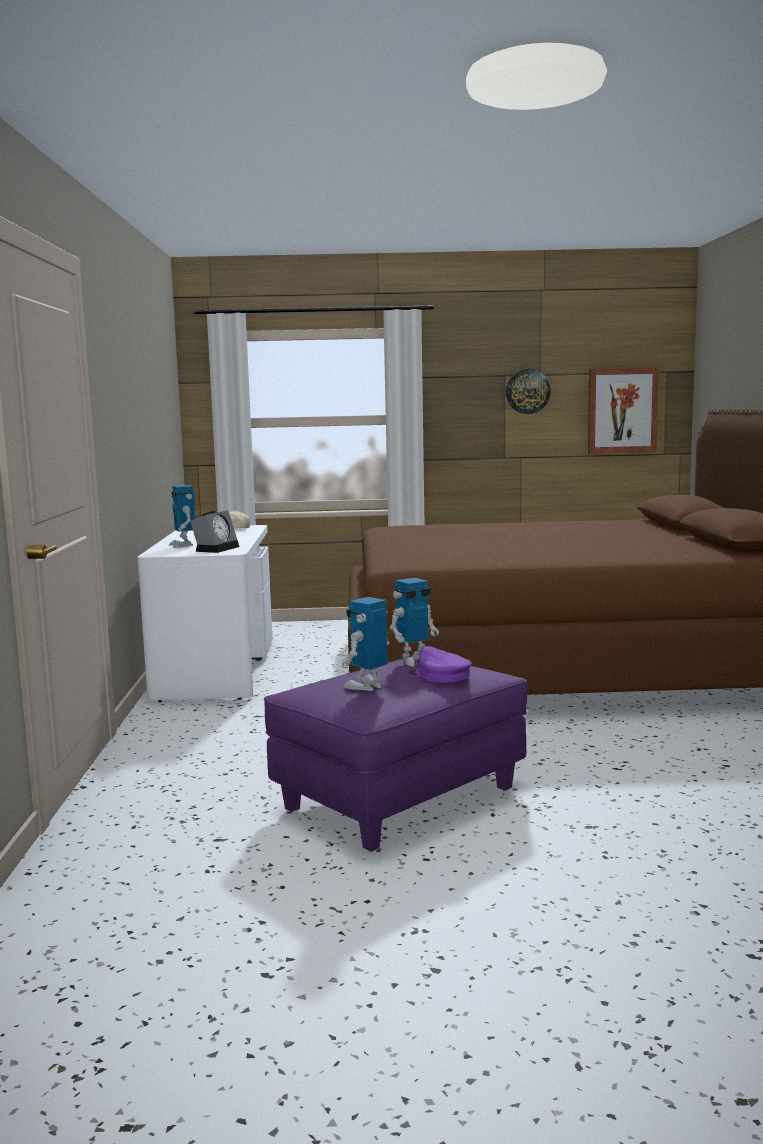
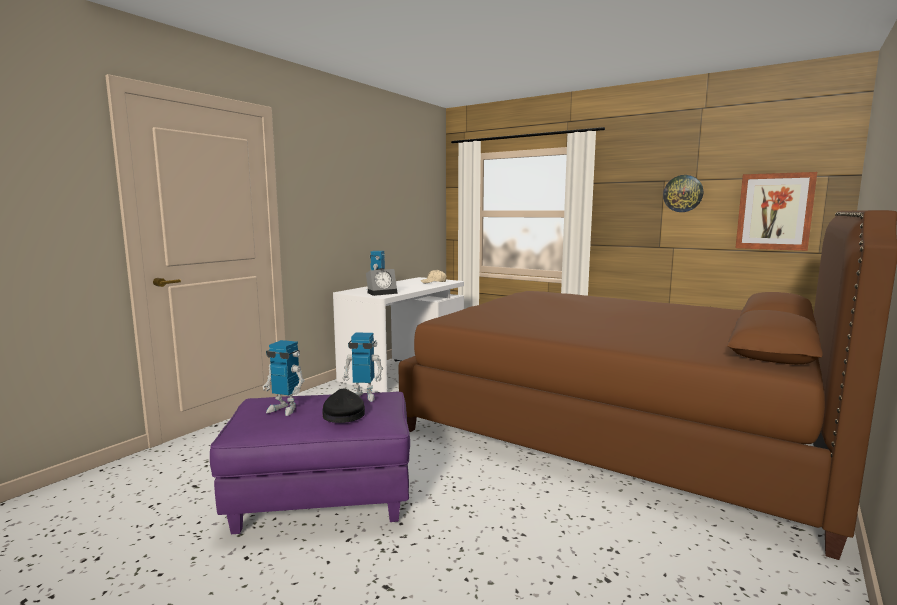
camera: 35 degrees right, 0 degrees up
toy robot [341,597,389,691] -> toy robot turned 150 degrees counterclockwise [262,340,305,416]
purple cap [408,646,472,682] -> black cap [322,389,365,423]

